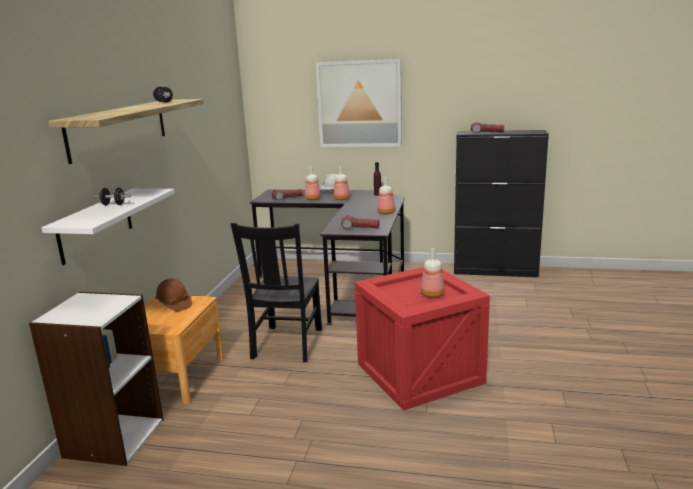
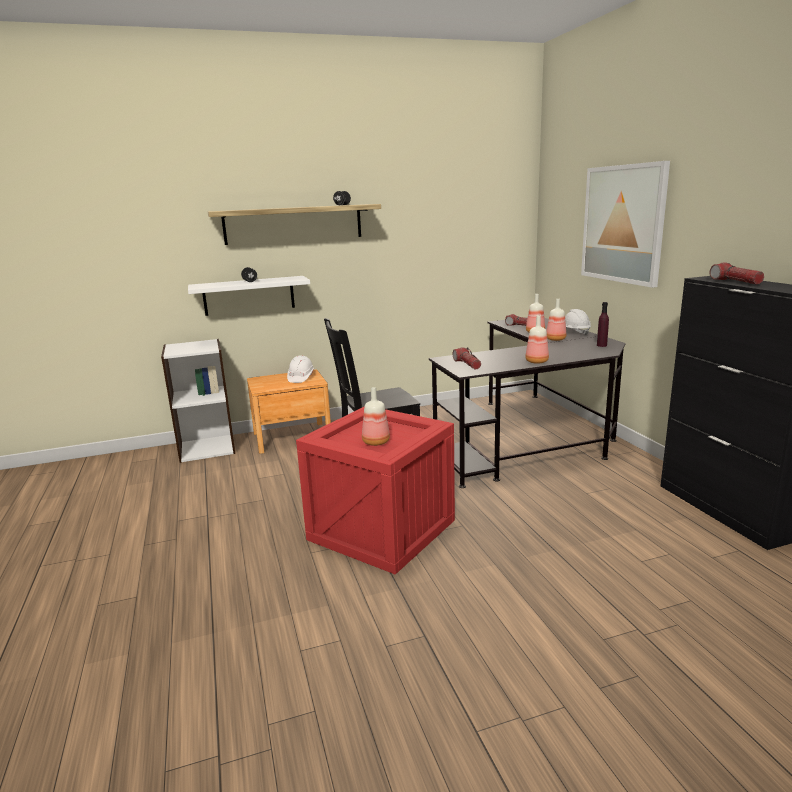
camera: 60 degrees right, 0 degrees up
brown hard hat [155,278,192,311] -> white hard hat [287,356,315,383]

